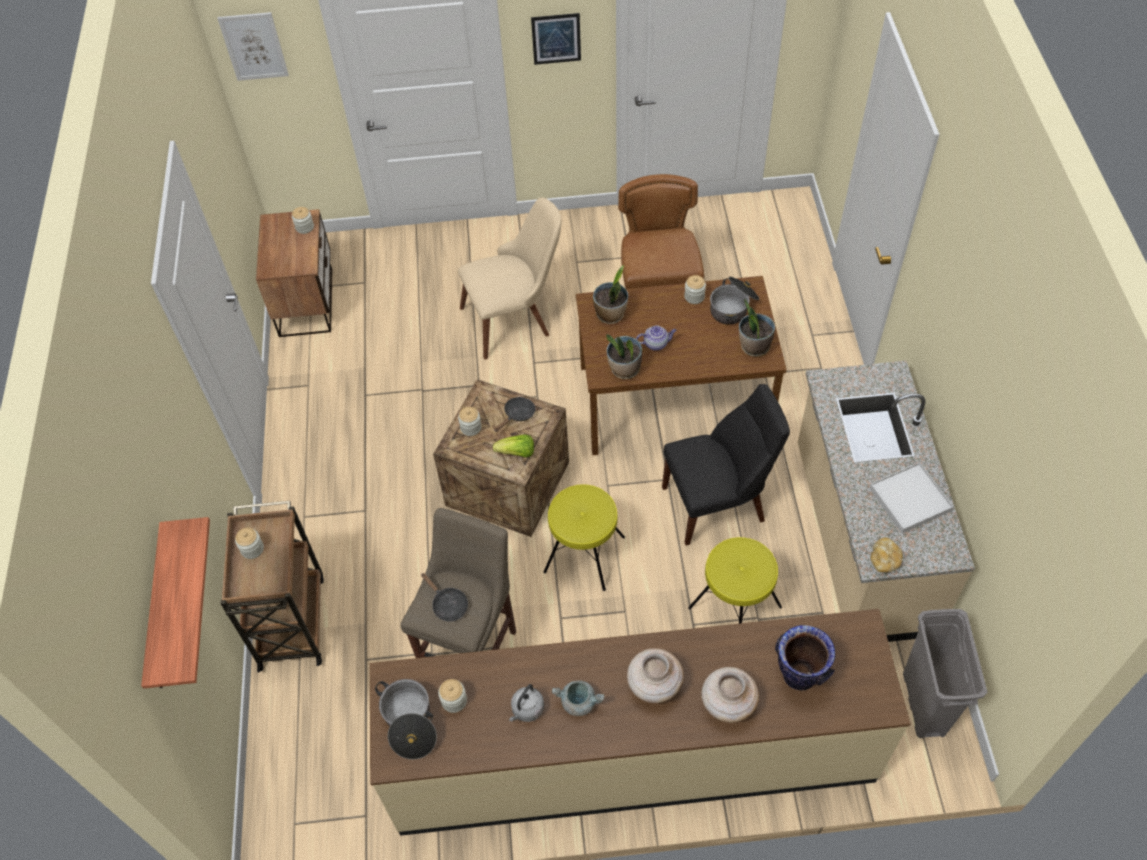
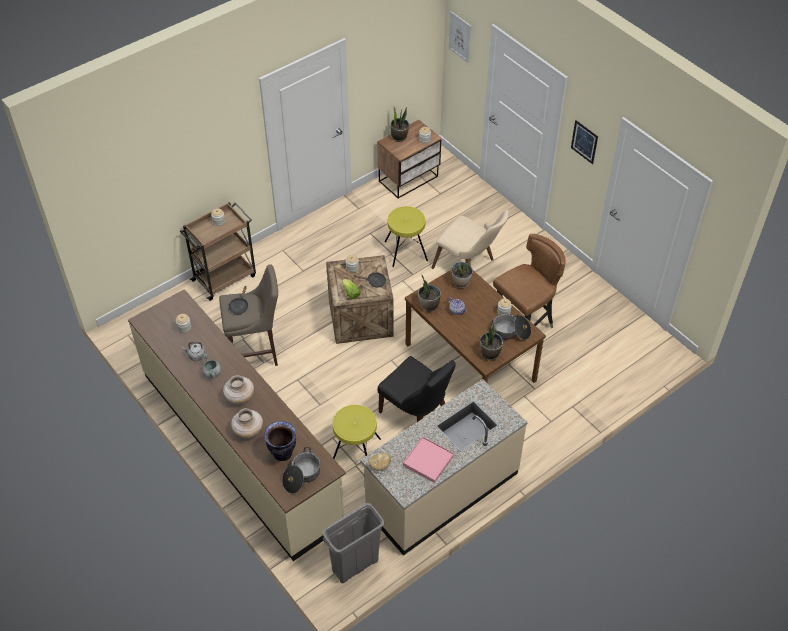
camera: 55 degrees right, 5 degrees down
shelf [141,517,210,689] -> none
cooking pot [375,679,437,759] -> cooking pot moved to [282,447,320,494]
yellow stool [543,484,625,591] -> yellow stool moved to [385,206,428,267]
white tray [869,462,953,533] -> pink tray [403,436,454,483]
none -> potted plant [390,107,409,142]

